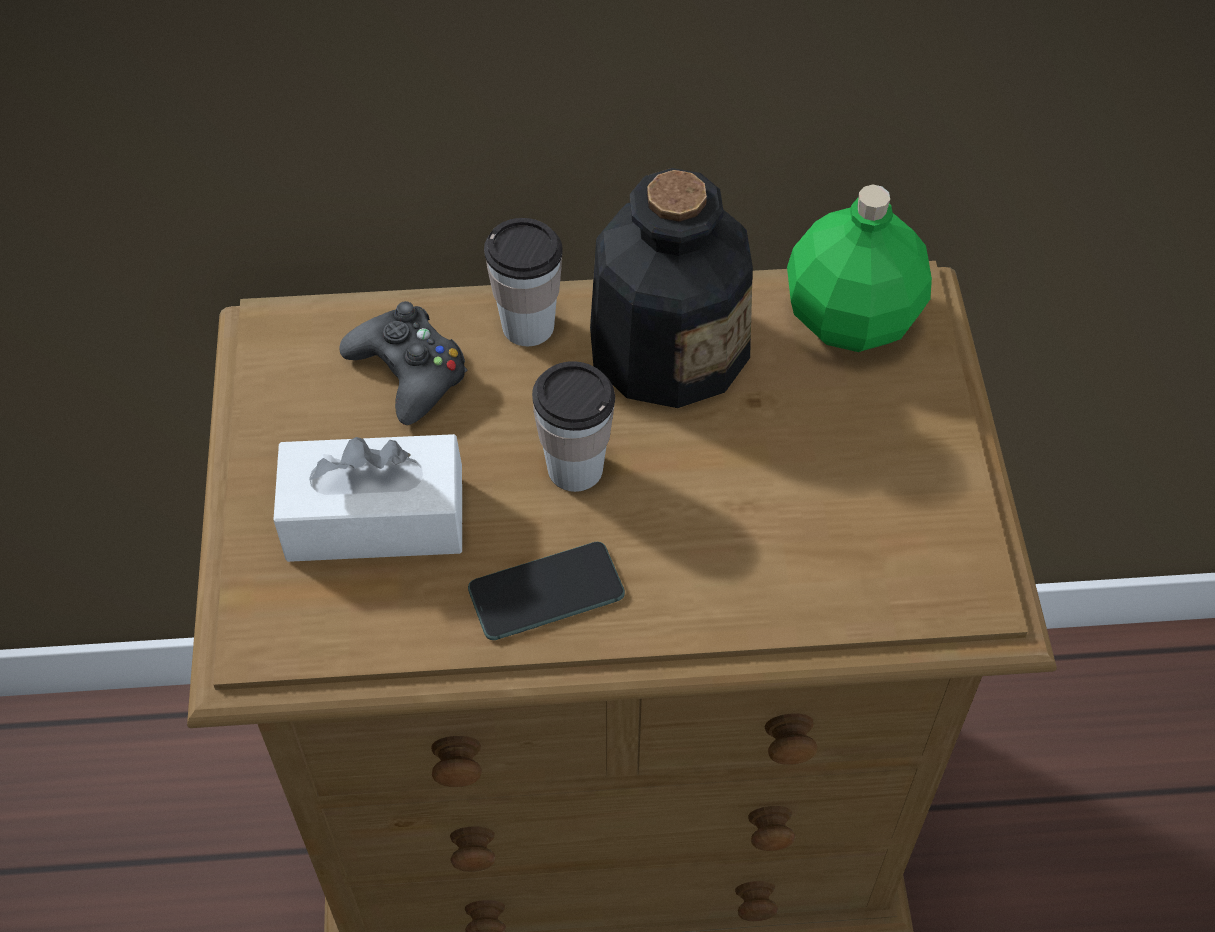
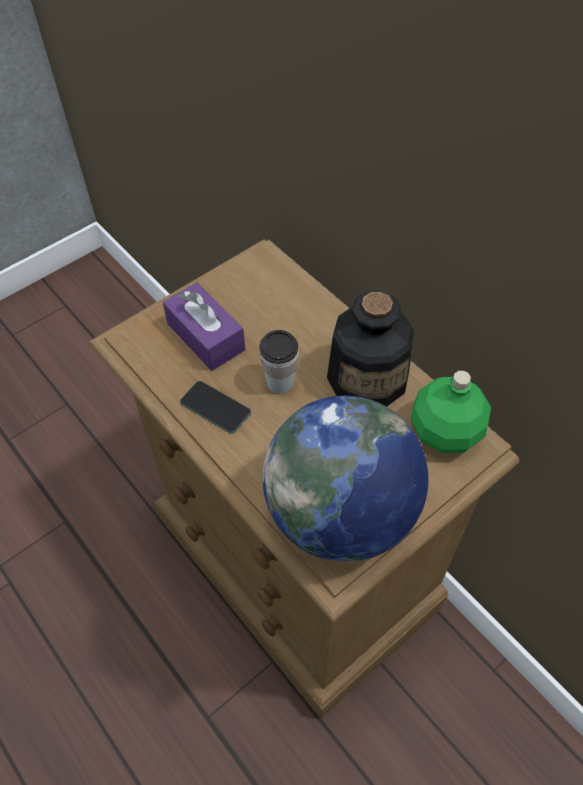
camera: 55 degrees right, 0 degrees up
white tissue box [273,434,462,562] -> purple tissue box [163,282,245,371]
black game controller [339,301,467,425] -> none
cup [484,218,563,346] -> none
none -> globe [263,395,428,562]

